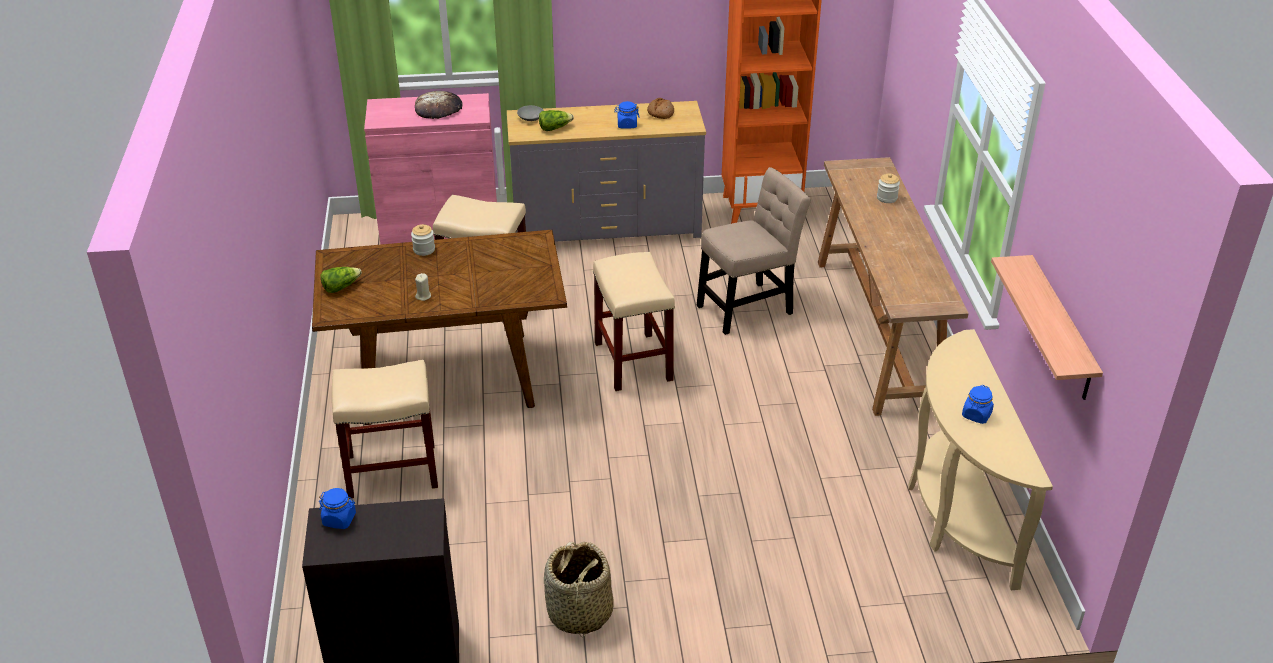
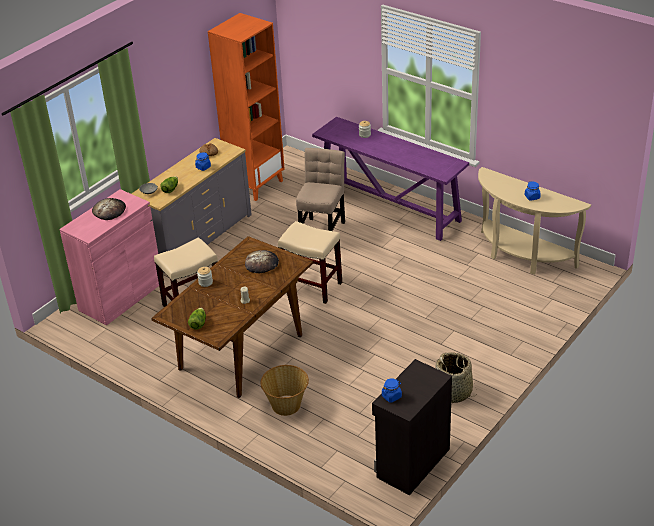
camera: 45 degrees left, 0 degrees up
beige stool [332,360,438,499] -> basket [261,365,309,416]
brown console table [818,157,969,416] -> purple console table [312,117,469,241]
shelf [991,255,1103,400] -> none
none -> bread [245,250,279,274]

